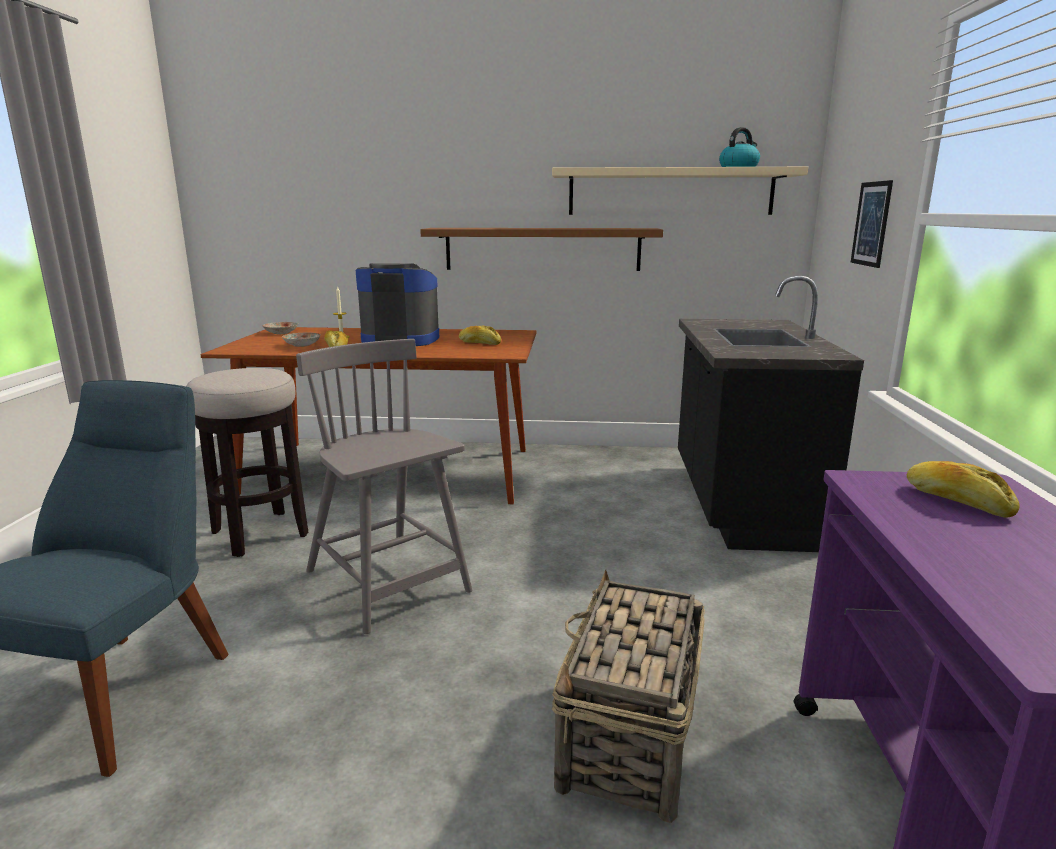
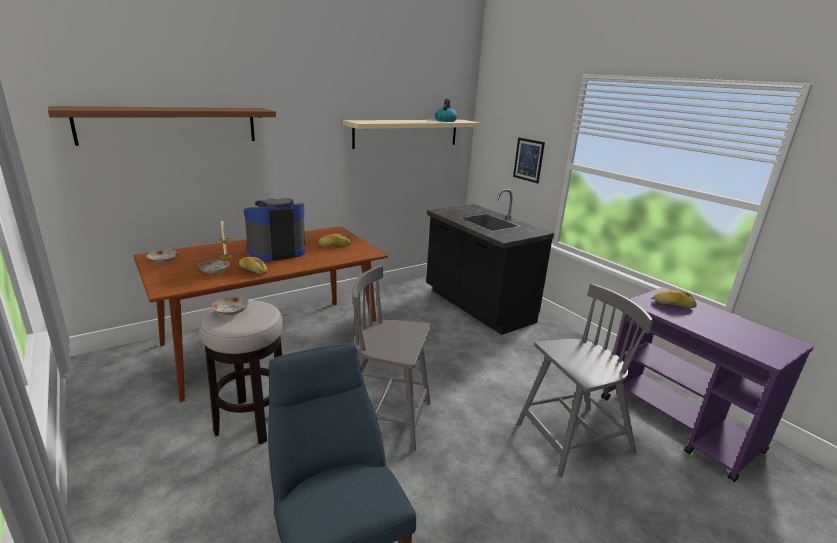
camera: 40 degrees left, 5 degrees up
brown shelf [420,228,663,271] -> brown shelf moved to [48,106,276,146]
basket [552,570,705,823] -> grey chair [517,283,653,477]
none -> plate [211,296,249,316]

